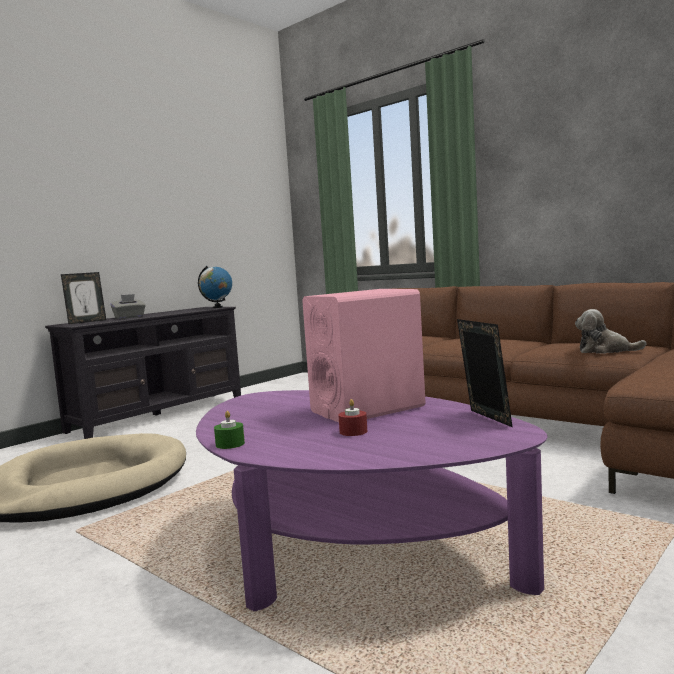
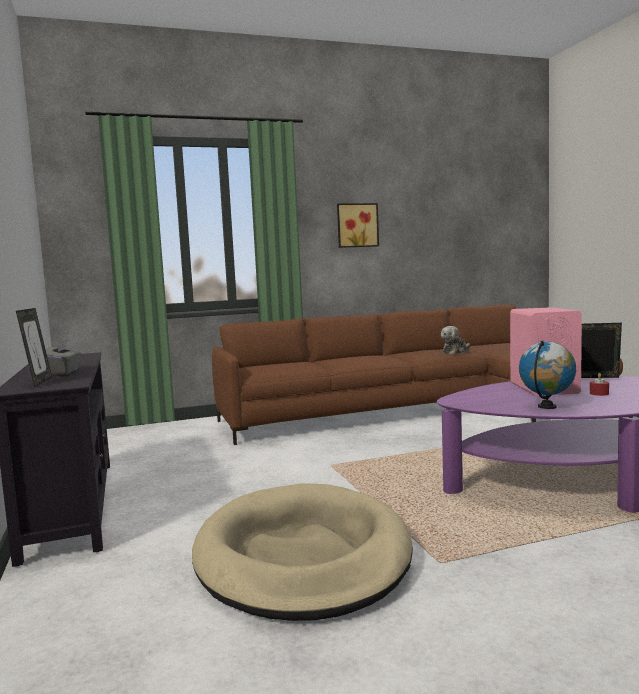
camera: 60 degrees left, 0 degrees up
globe [198,266,232,308] -> globe moved to [519,341,576,409]
green candle [214,411,245,449] -> none
none -> picture [337,203,379,248]

